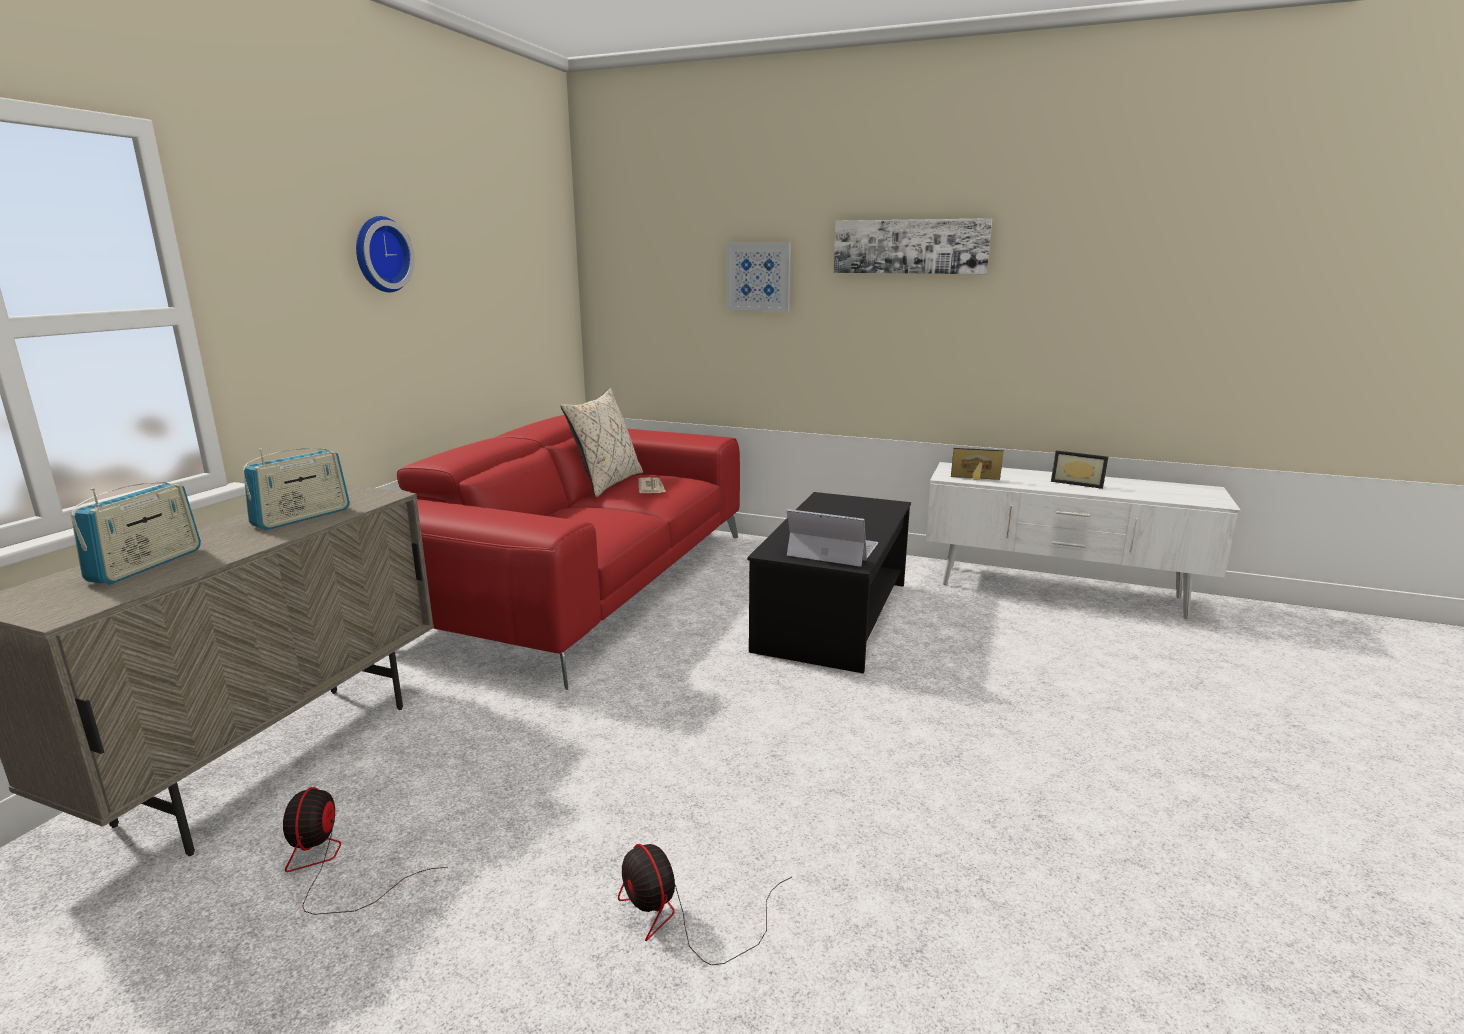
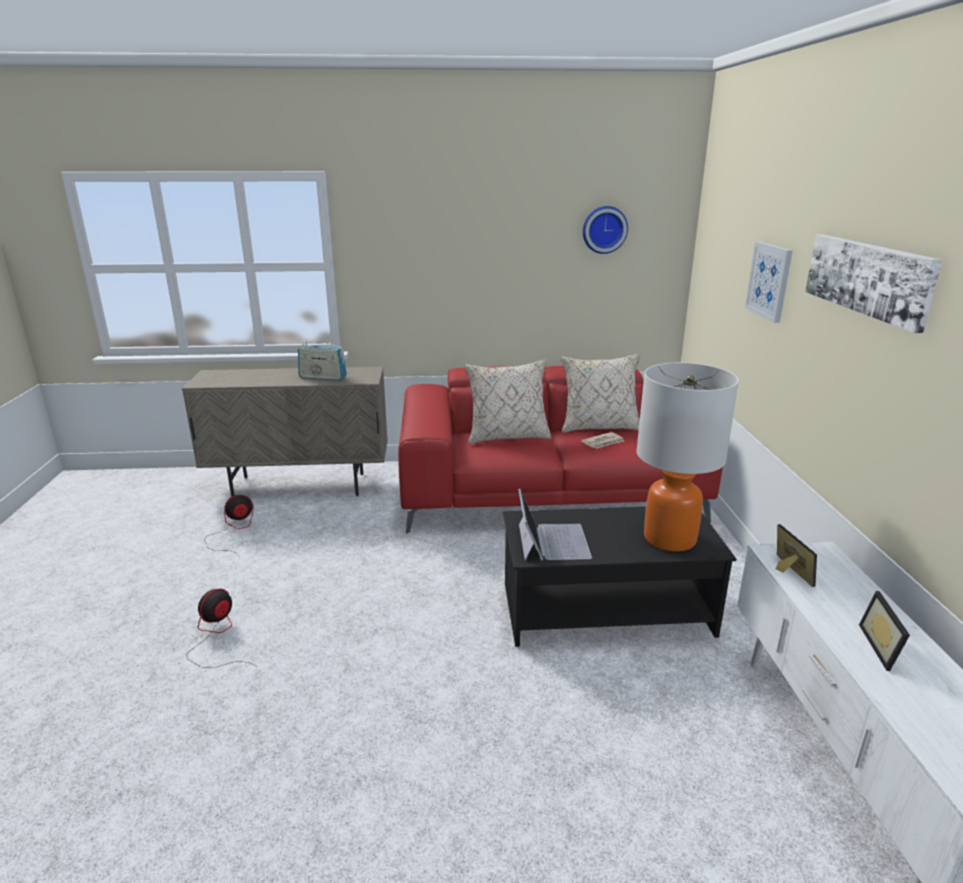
camera: 65 degrees right, 5 degrees up
radio [70,482,201,584] -> none
wall clock [356,216,415,292] -> wall clock moved to [583,206,628,254]
none -> beige pillow [464,359,552,444]
none -> table lamp [636,363,739,552]

